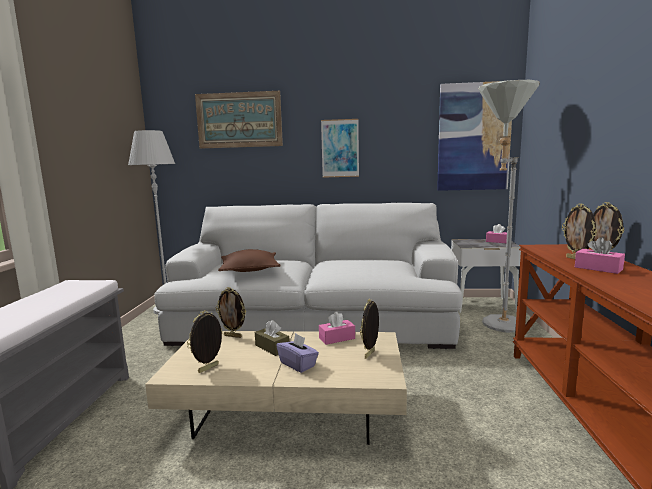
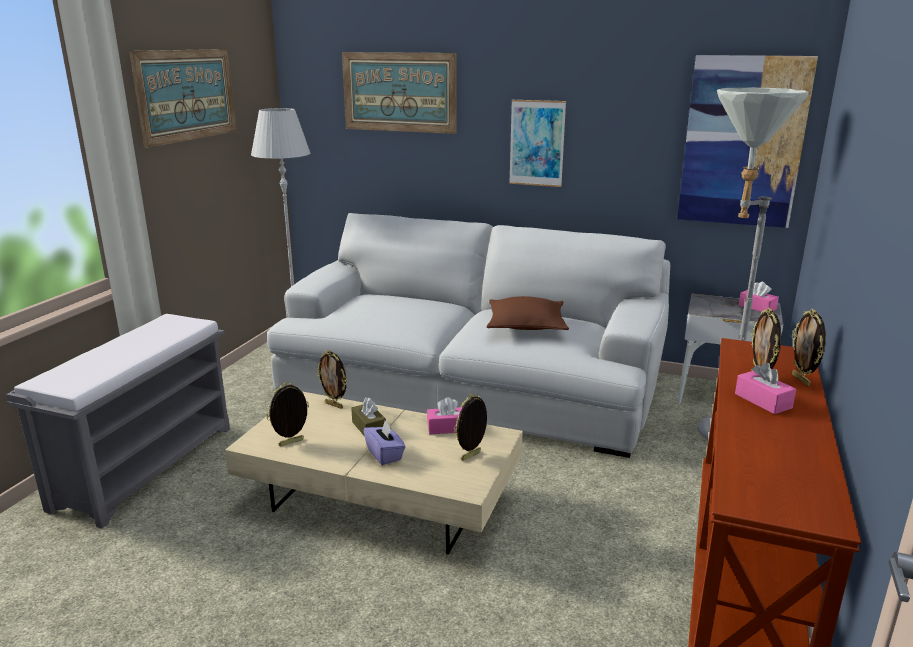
camera: 15 degrees right, 10 degrees up
brown pillow [218,249,281,272] -> brown pillow moved to [487,296,569,330]
none -> picture [129,49,237,148]

